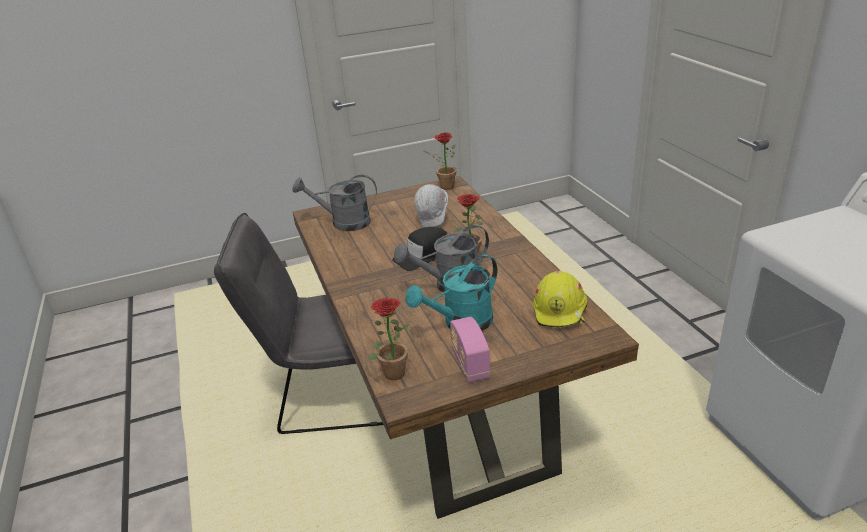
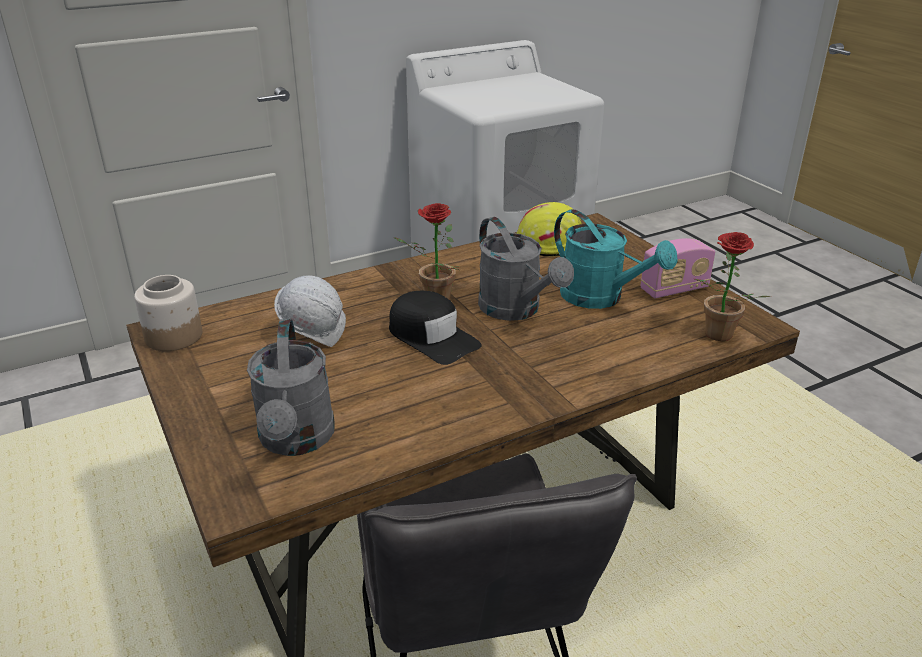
camera: 100 degrees left, 0 degrees up
potted plant [423,132,456,190] -> jar [134,275,202,351]

